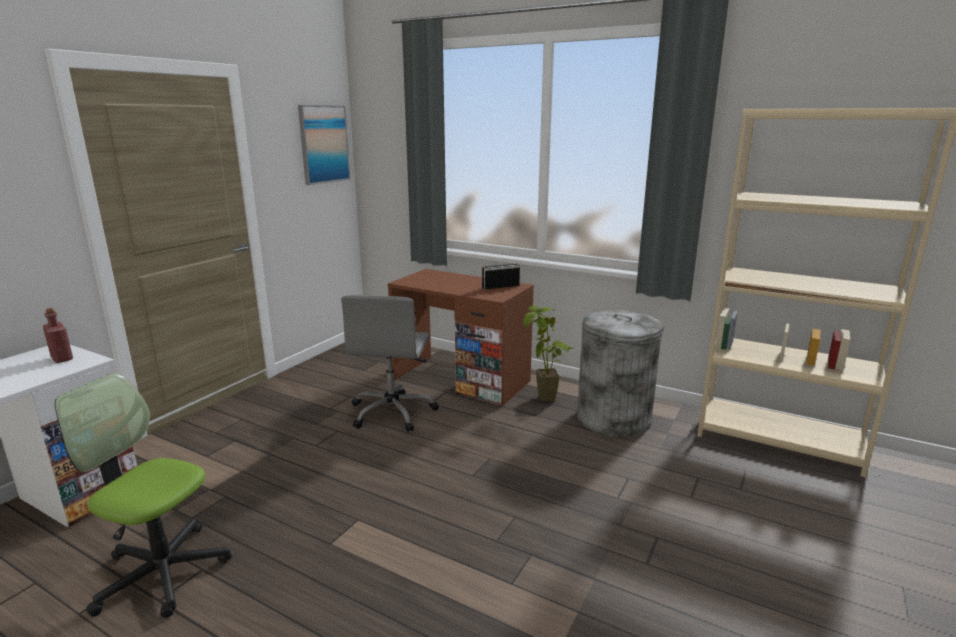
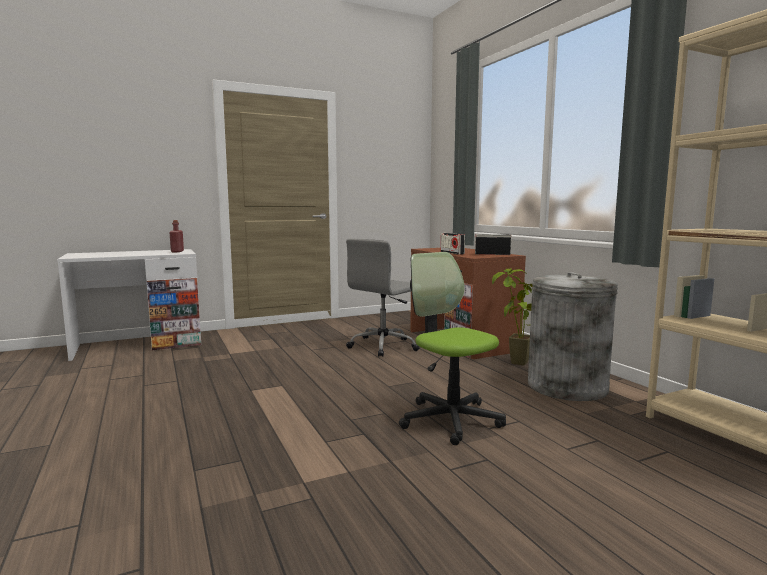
camera: 35 degrees right, 10 degrees down
office chair [55,373,232,618] -> office chair moved to [399,252,506,445]
picture [298,105,351,185] -> none
none -> radio [441,233,465,255]

